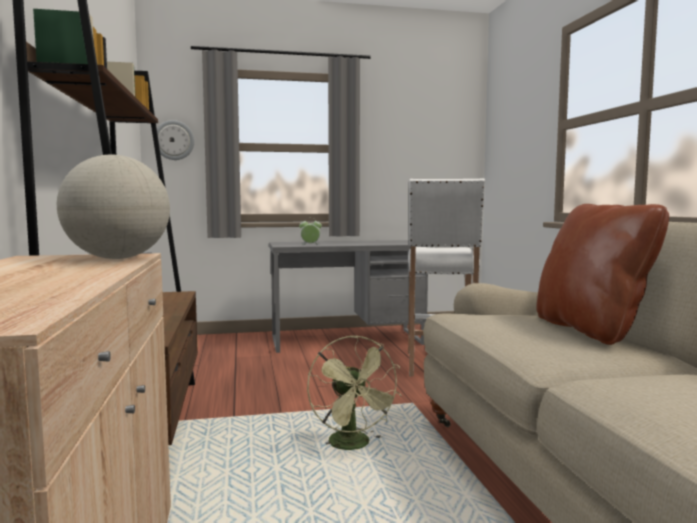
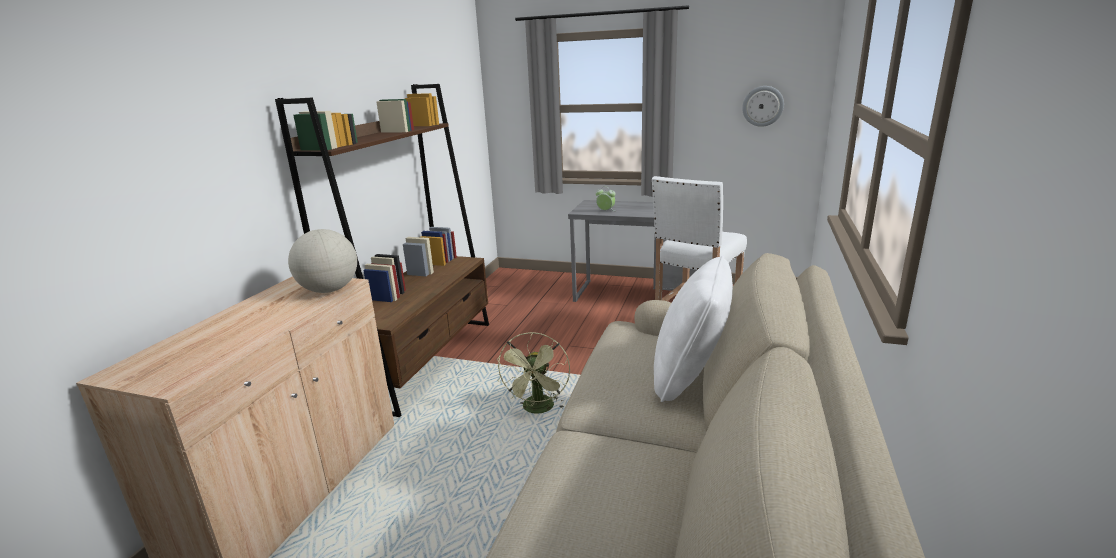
camera: 30 degrees right, 15 degrees up
wall clock [157,120,194,160] -> wall clock moved to [742,86,784,127]
brown pillow [536,204,669,345] -> white pillow [654,256,733,402]

